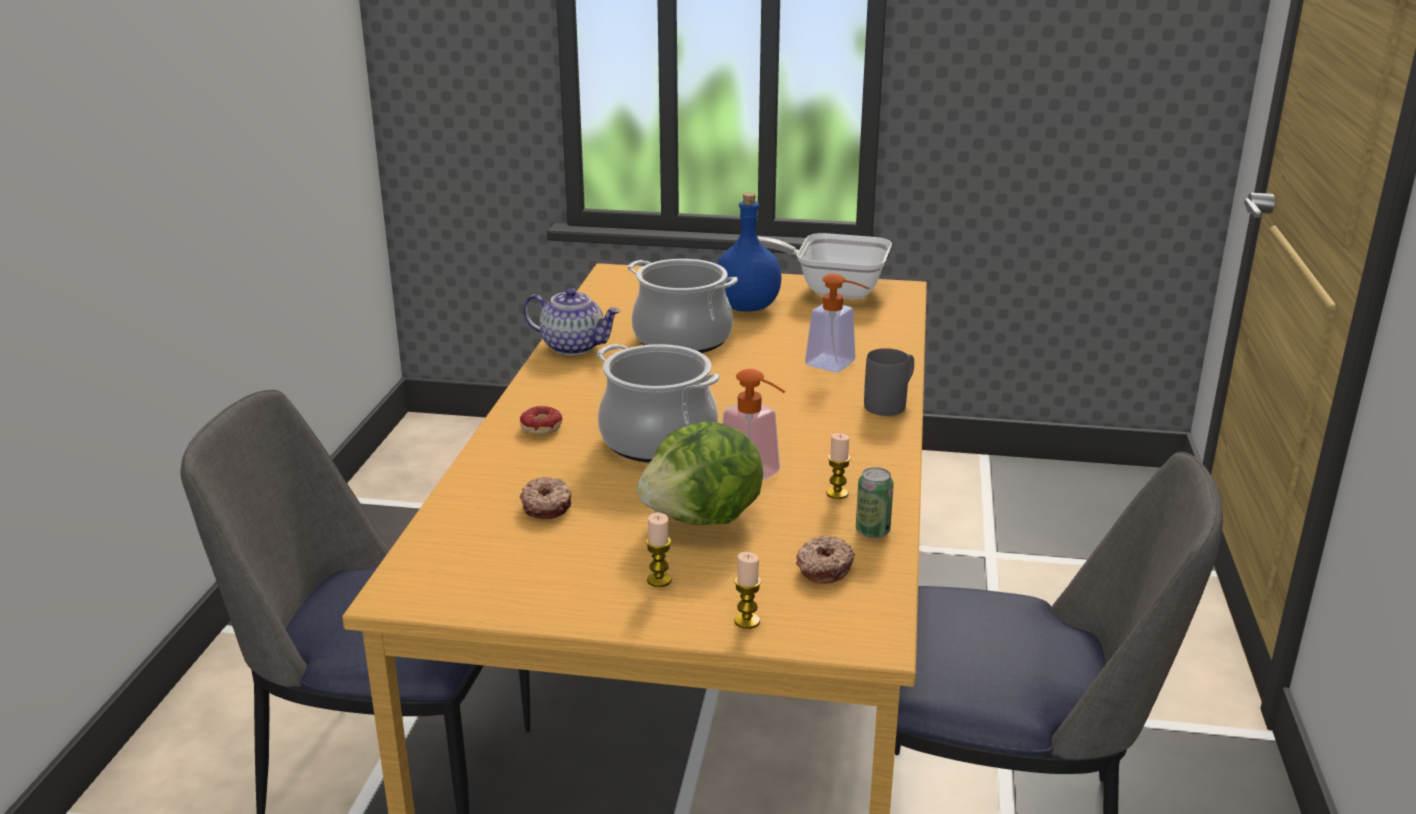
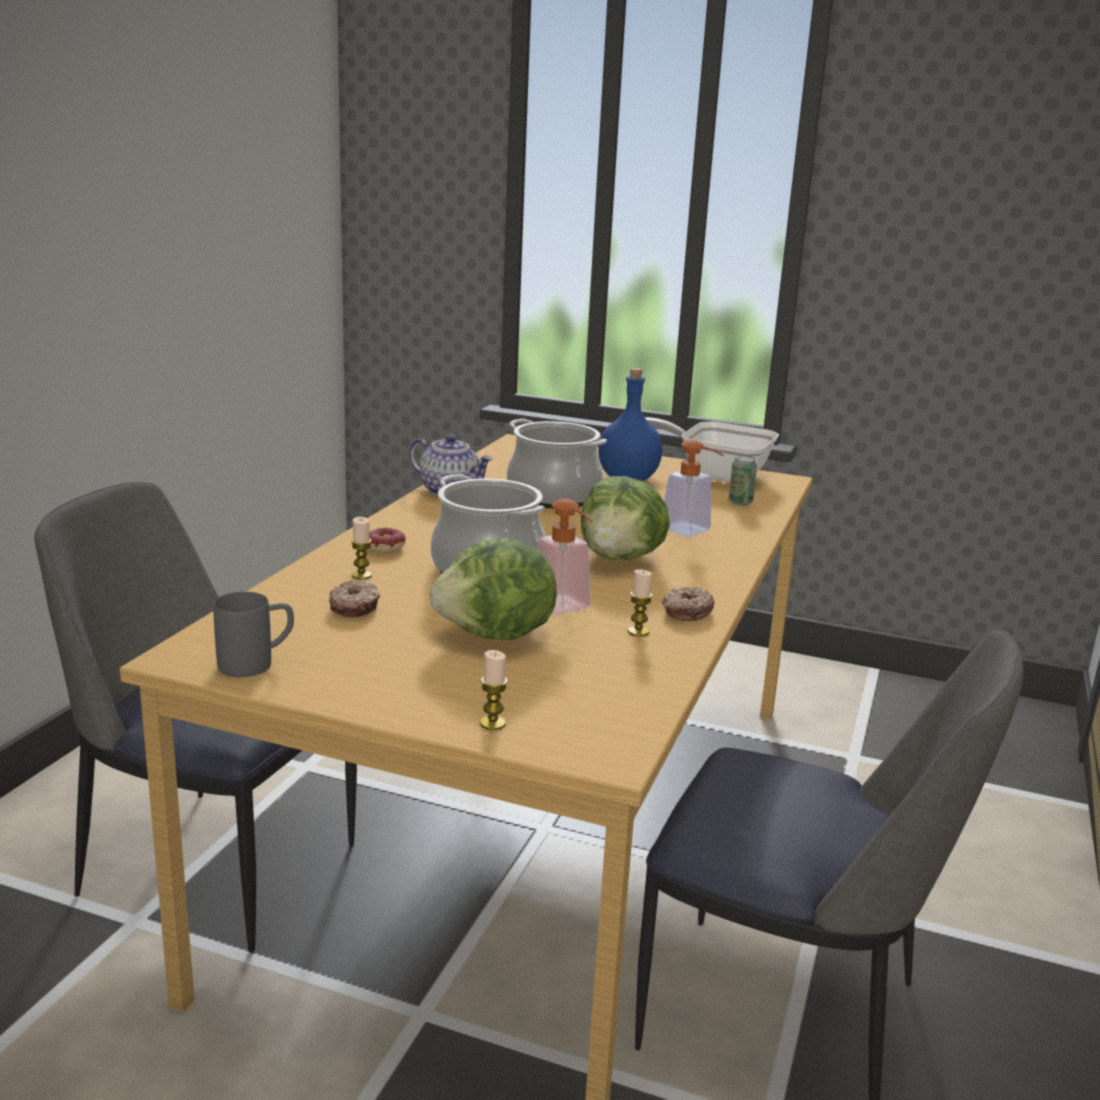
camera: 10 degrees right, 5 degrees down
candle [646,512,671,587] -> candle moved to [351,517,372,580]
donut [796,536,855,584] -> donut moved to [662,586,715,621]
can [856,467,894,538] -> can moved to [729,456,757,506]
grey mug [864,348,914,416] -> grey mug moved to [213,592,294,677]
none -> lettuce [581,476,670,560]

